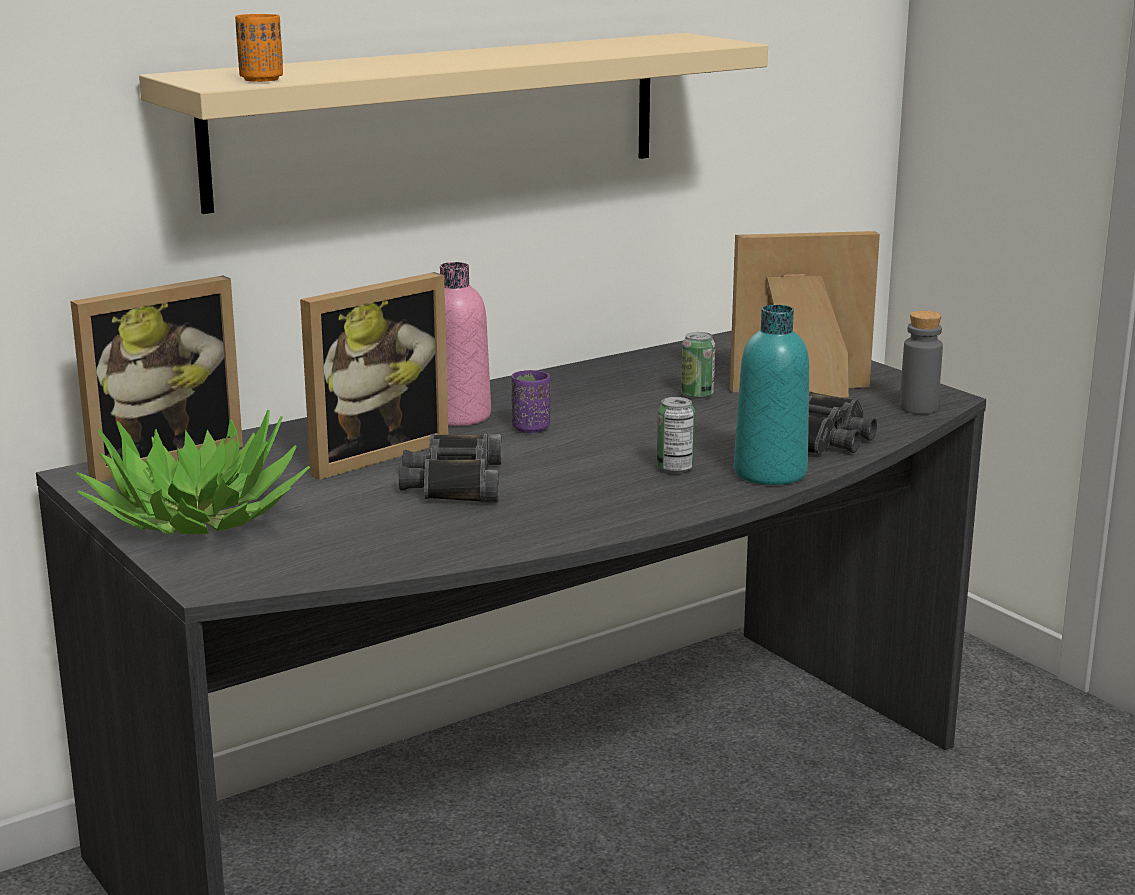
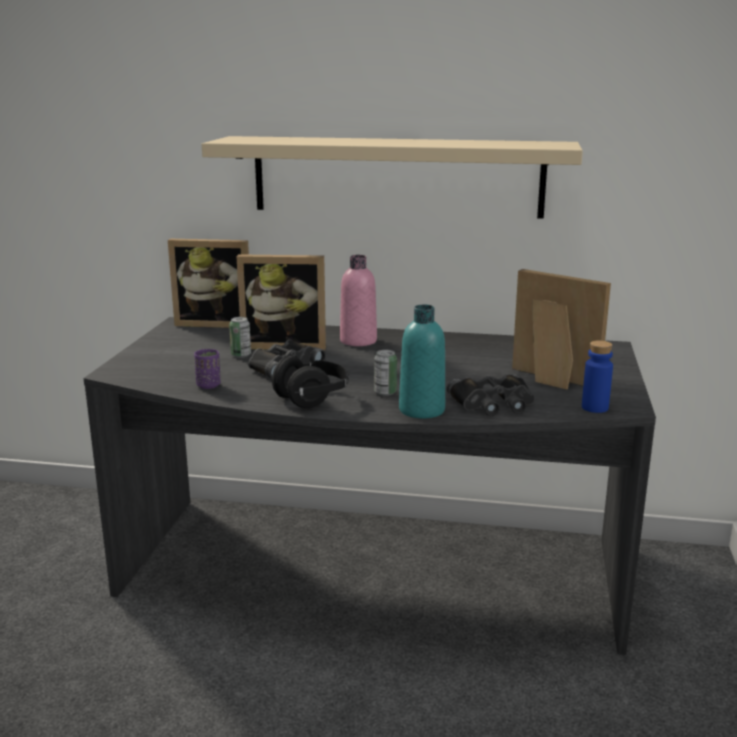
camera: 45 degrees right, 0 degrees up
potted plant [76,410,310,535] -> none
orange cup [235,14,283,82] -> none
purple cup [511,370,550,433] -> purple cup moved to [194,349,221,389]
can [681,332,715,399] -> can moved to [229,317,251,358]
grey bottle [900,311,943,414] -> blue bottle [582,340,613,413]
none -> black headphones [272,356,349,408]

